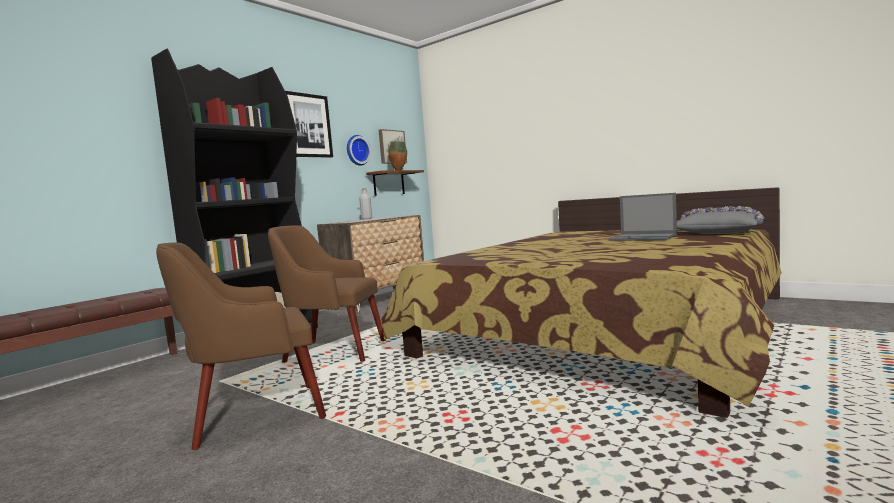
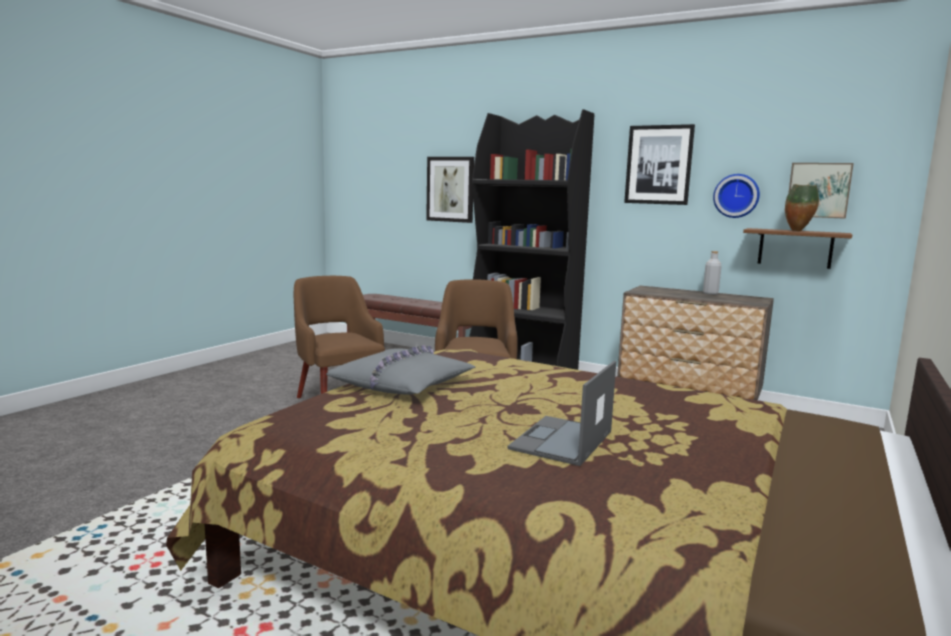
camera: 80 degrees right, 5 degrees up
grey pillow [677,206,765,233] -> grey pillow moved to [326,345,475,395]
none -> picture [426,157,474,223]

